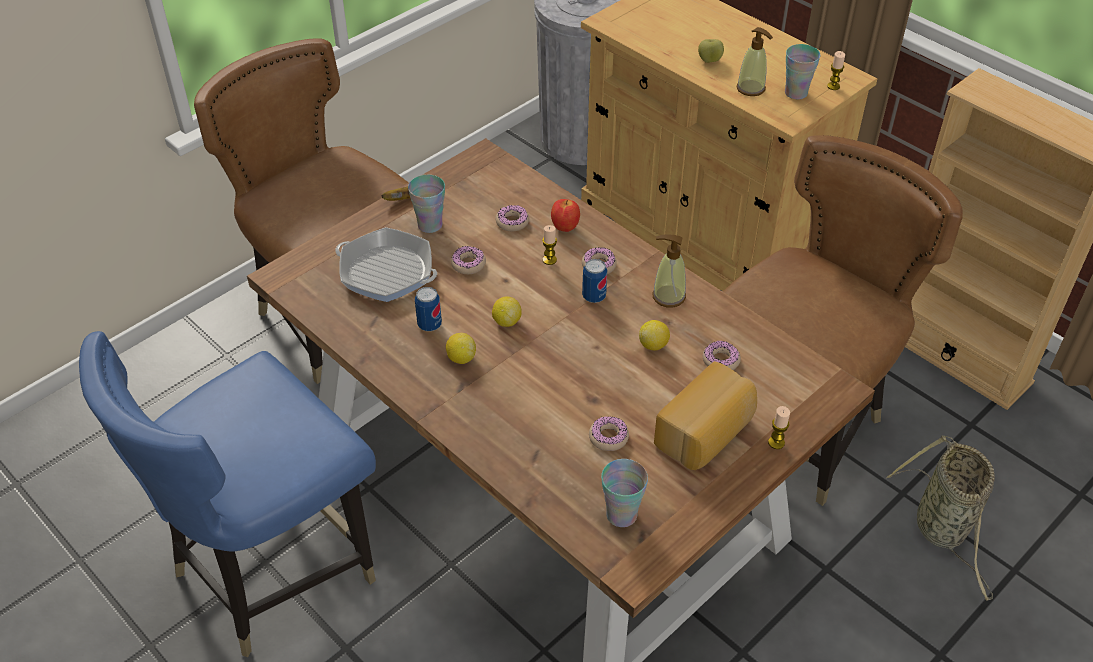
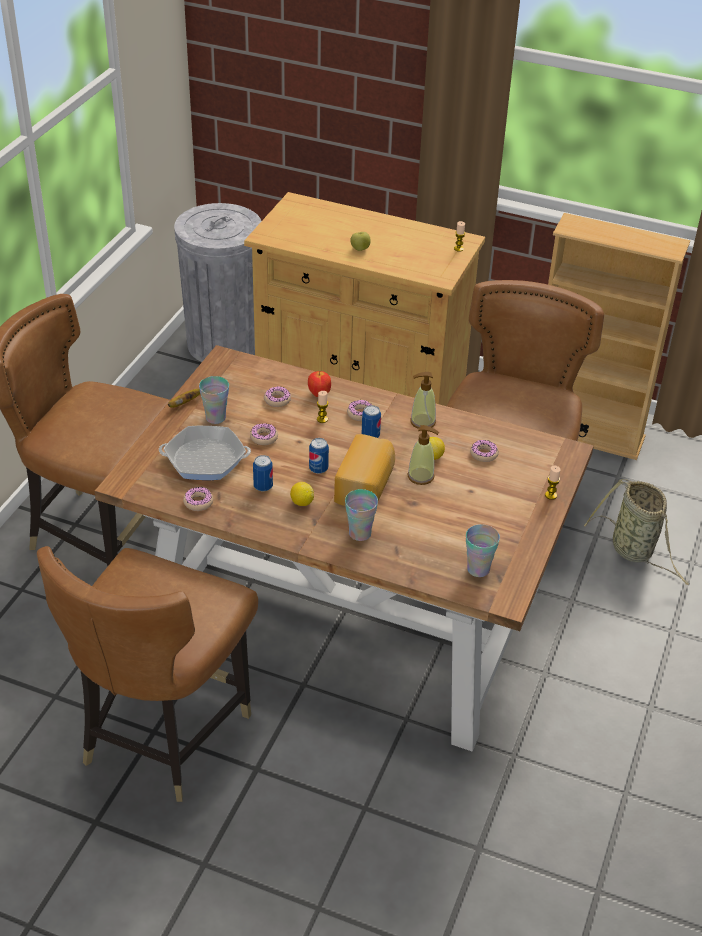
camera: 25 degrees left, 5 degrees down
blue chair [79,331,376,657] -> brown chair [37,546,258,802]
lemon [492,296,522,327] -> can [309,438,329,474]
donut [589,416,629,451] -> donut moved to [183,487,213,511]
bread [654,361,757,470] -> bread moved to [334,434,395,506]
soap dispenser [737,27,773,96] -> soap dispenser moved to [407,425,439,485]
cup [785,44,820,99] -> cup moved to [345,489,378,541]

